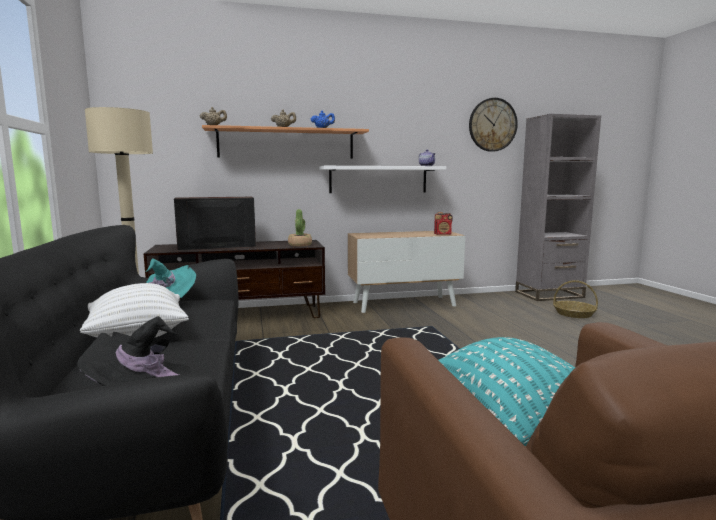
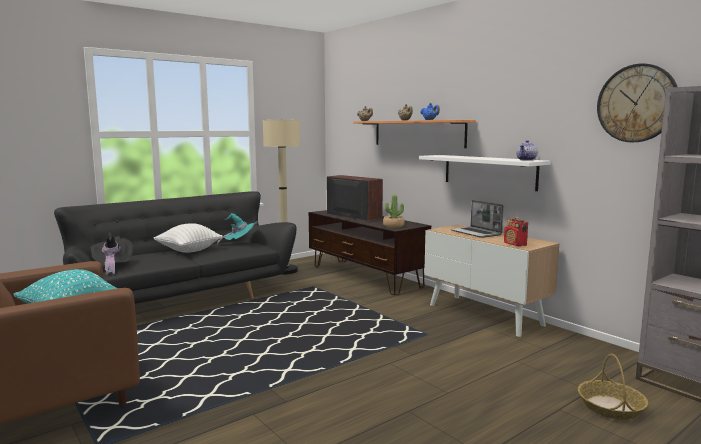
camera: 65 degrees right, 0 degrees up
none -> laptop [450,200,503,238]

